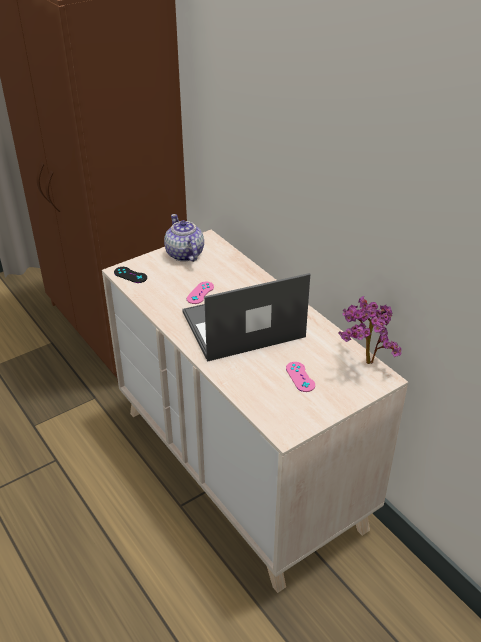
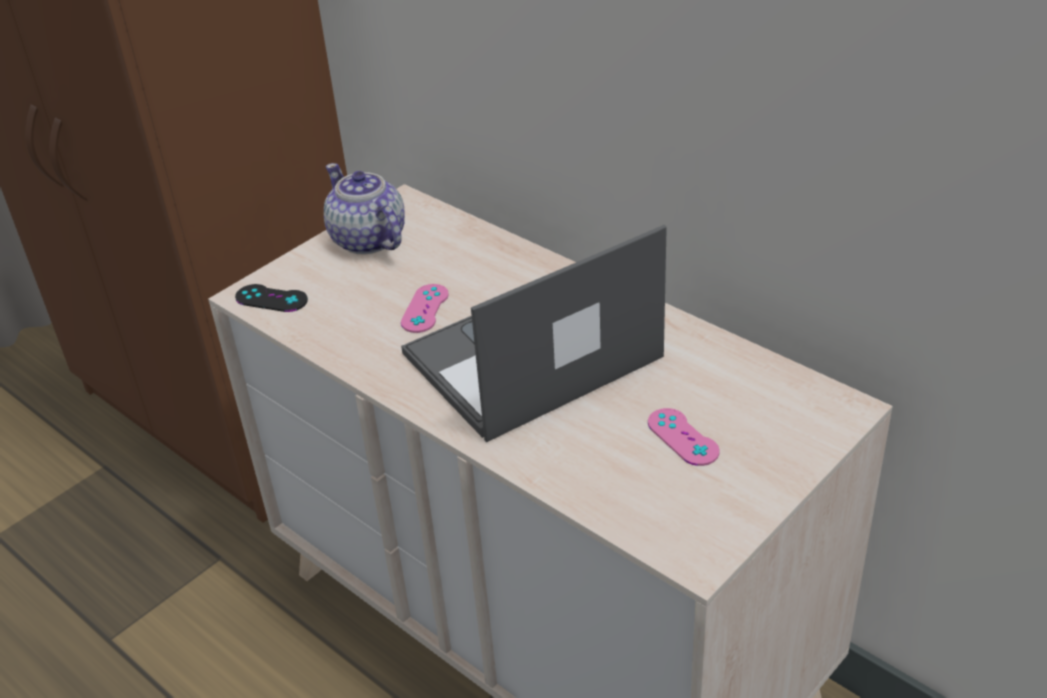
camera: 10 degrees left, 0 degrees up
potted plant [339,296,402,364] -> none

